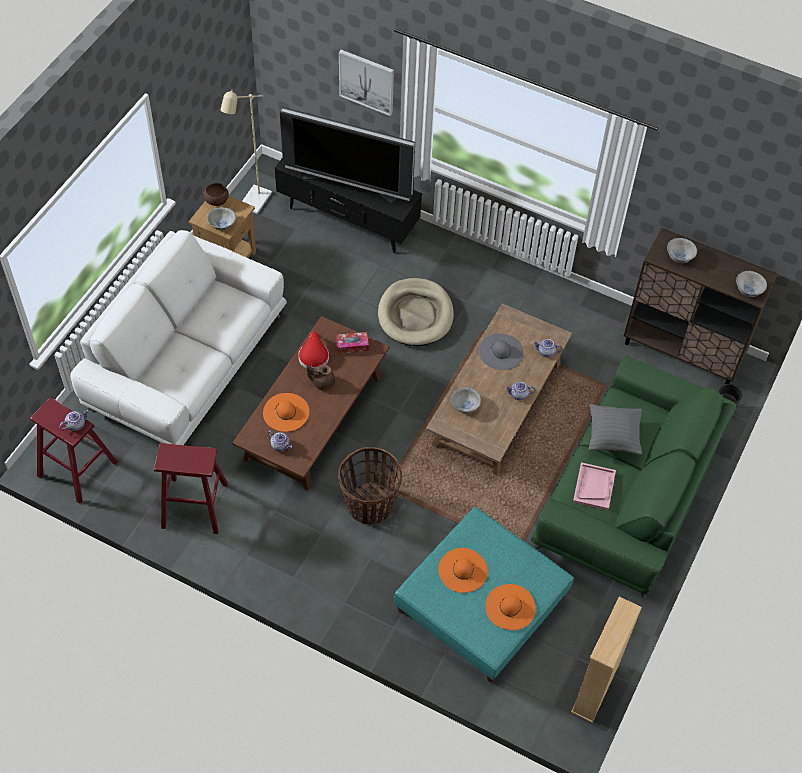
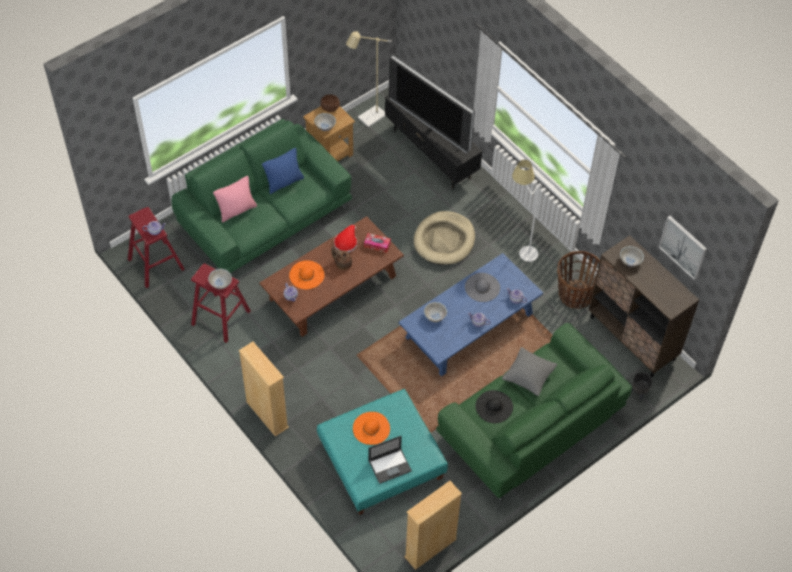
camera: 25 degrees right, 0 degrees up
white sofa [70,230,287,445] -> green sofa [171,119,352,274]
basket [338,447,402,524] -> basket moved to [557,251,600,309]
picture [339,50,394,116] -> picture moved to [659,216,707,280]
brown coffee table [426,304,572,476] -> blue coffee table [399,253,543,376]
orange hat [486,584,536,630] -> laptop [368,436,412,484]
pink tray [573,462,616,510] -> black hat [475,390,513,423]
white bowl [736,271,767,297] -> white bowl moved to [208,269,232,289]
none -> pink pillow [213,176,257,222]
none -> beige bookcase [239,342,289,437]
none -> blue pillow [262,148,304,194]
none -> white floor lamp [512,160,541,262]

